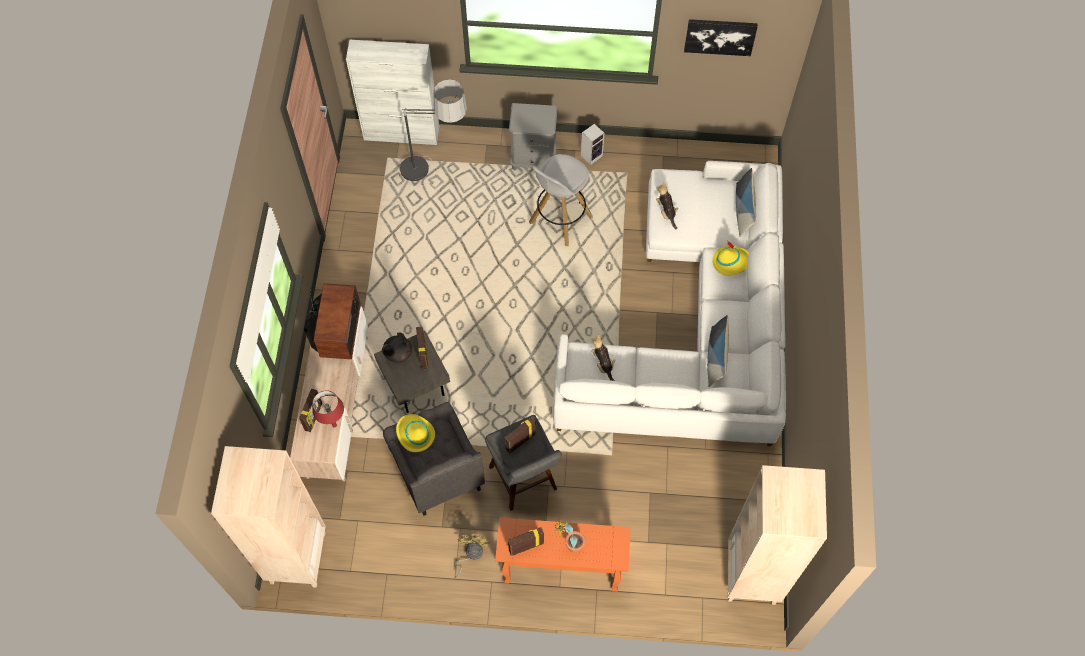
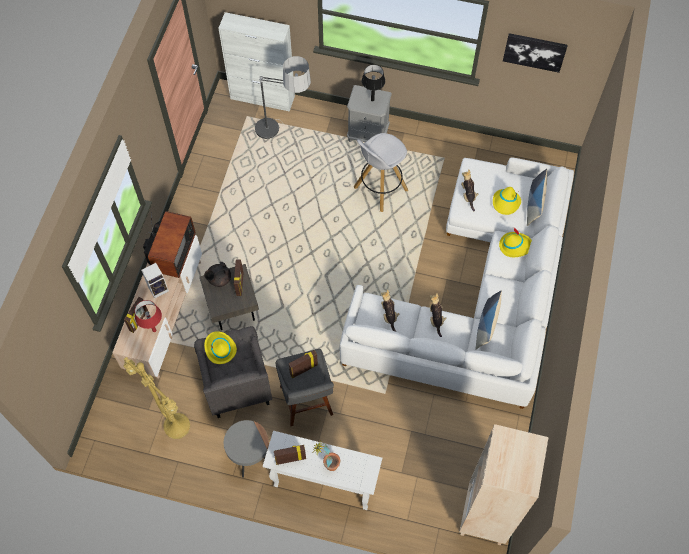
camera: 10 degrees right, 0 degrees up
beige bookcase [211,446,326,588] -> none
yellow fan [454,533,490,578] -> grey side table [224,420,269,478]
orange console table [495,518,631,592] -> white console table [263,431,382,510]
speaker [581,124,604,165] -> speaker moved to [141,263,169,299]
none -> yellow floor lamp [123,357,190,439]
none -> black table lamp [362,64,385,102]
none -> plush toy [429,293,447,337]
none -> yellow hat [493,187,521,215]

